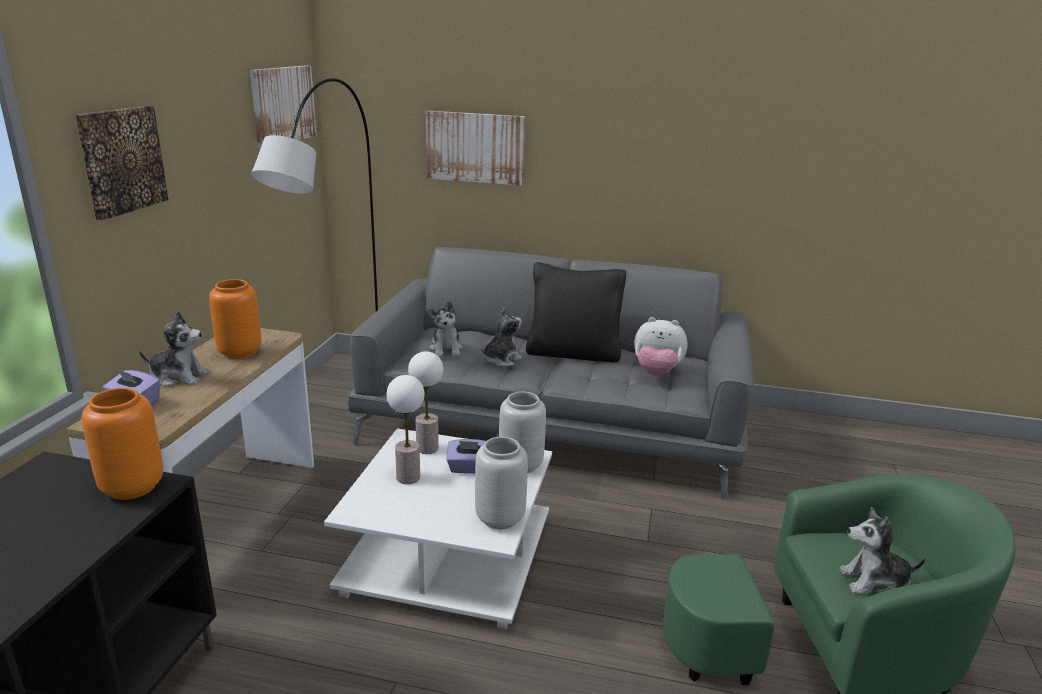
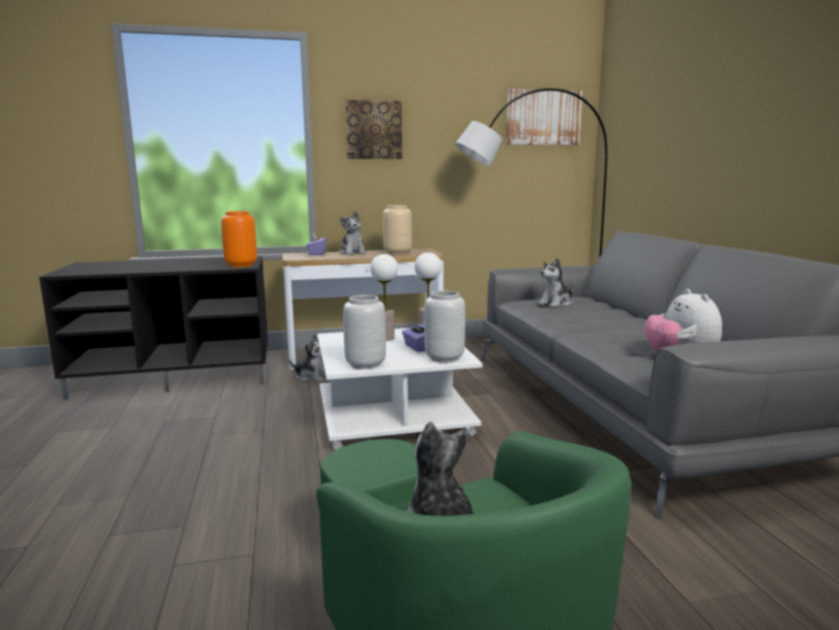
camera: 65 degrees right, 10 degrees down
orange vase [209,279,261,359] -> beige vase [383,205,412,255]
picture [426,111,525,186] -> none
plush toy [481,308,522,367] -> plush toy moved to [289,334,326,382]
black pillow [526,262,626,362] -> none

